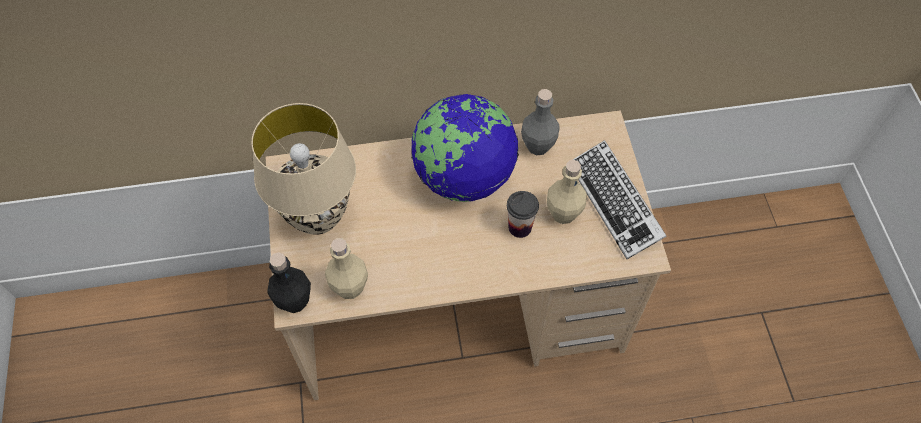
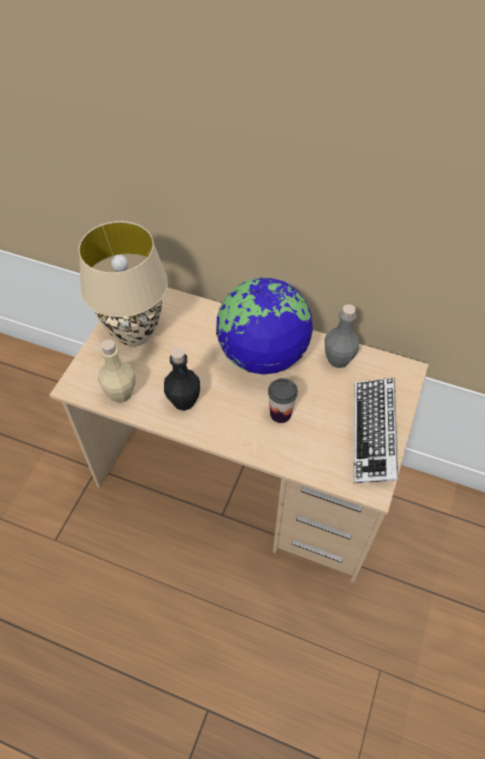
camera: 30 degrees right, 5 degrees down
black bottle [267,252,311,313] -> black bottle moved to [164,347,200,411]
beige bottle [547,160,587,224] -> none

